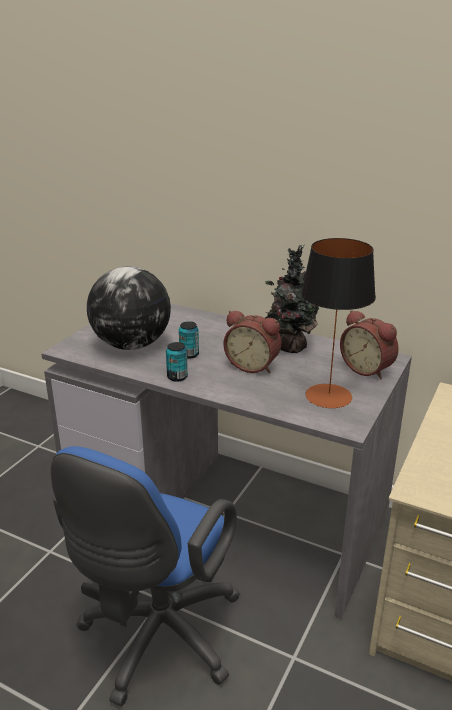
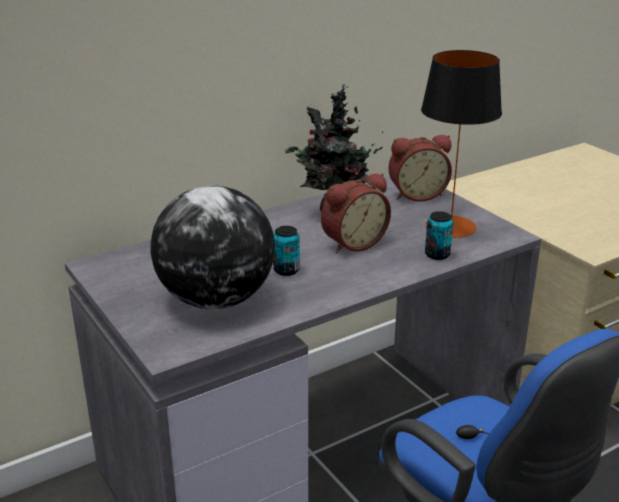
camera: 60 degrees left, 0 degrees up
can [166,342,188,382] -> can moved to [425,211,453,260]

